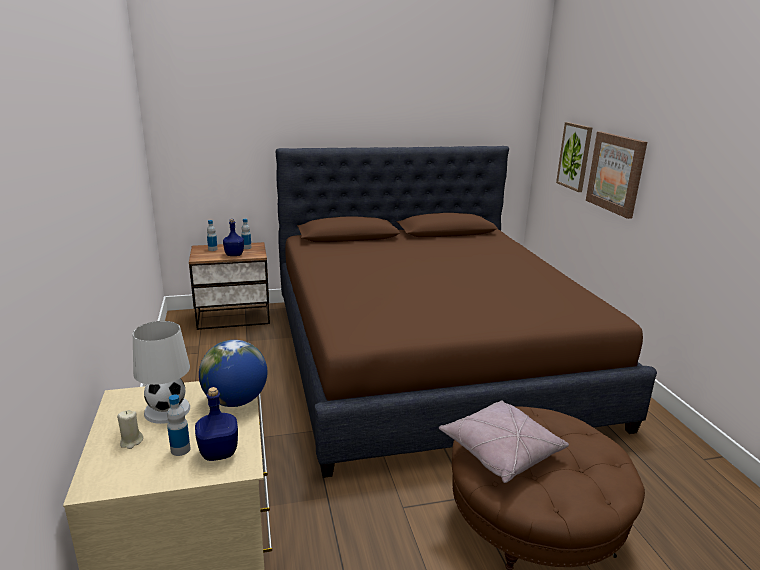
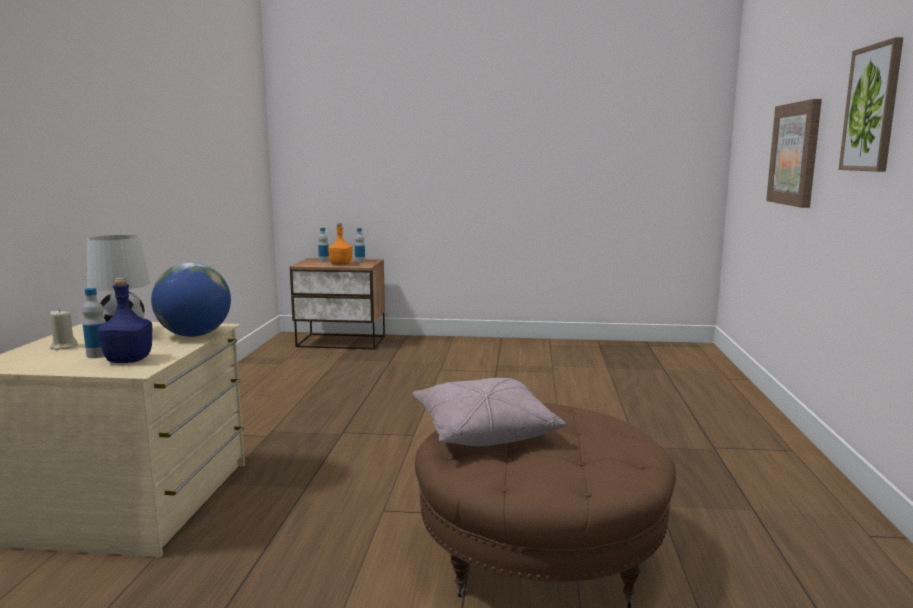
camera: 20 degrees right, 10 degrees down
blue bottle [223,219,244,256] -> orange bottle [328,223,352,265]
brown bed [276,146,657,478] -> none
picture [556,122,592,192] -> picture moved to [839,37,903,172]

